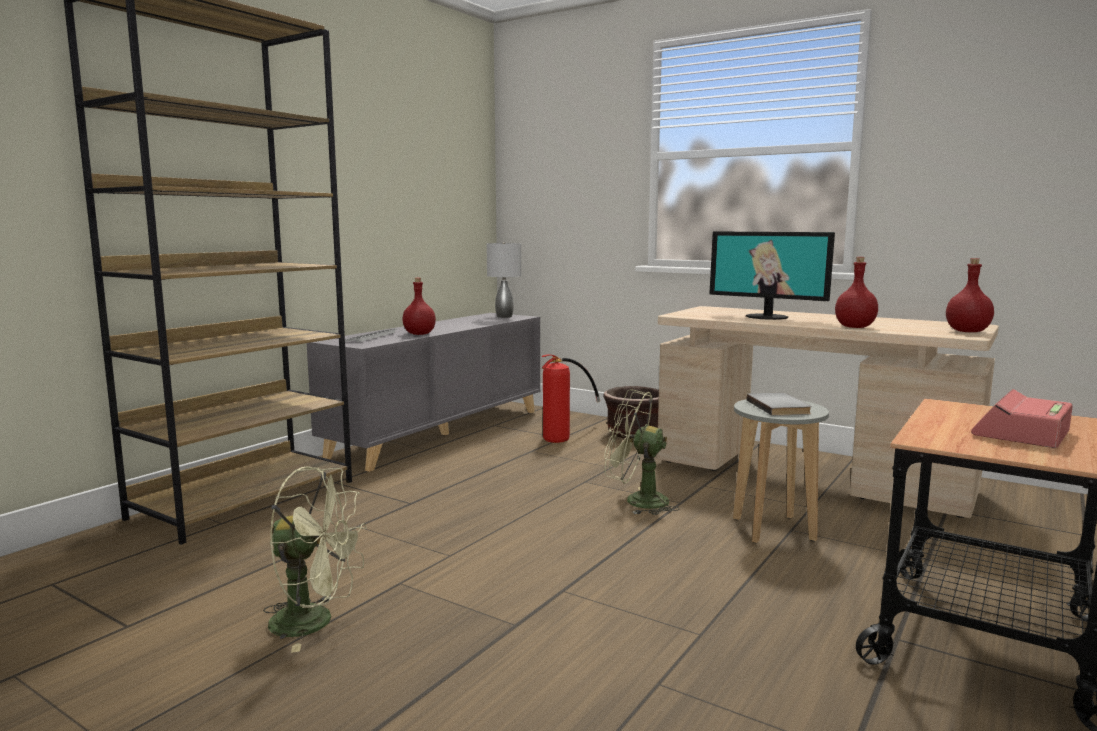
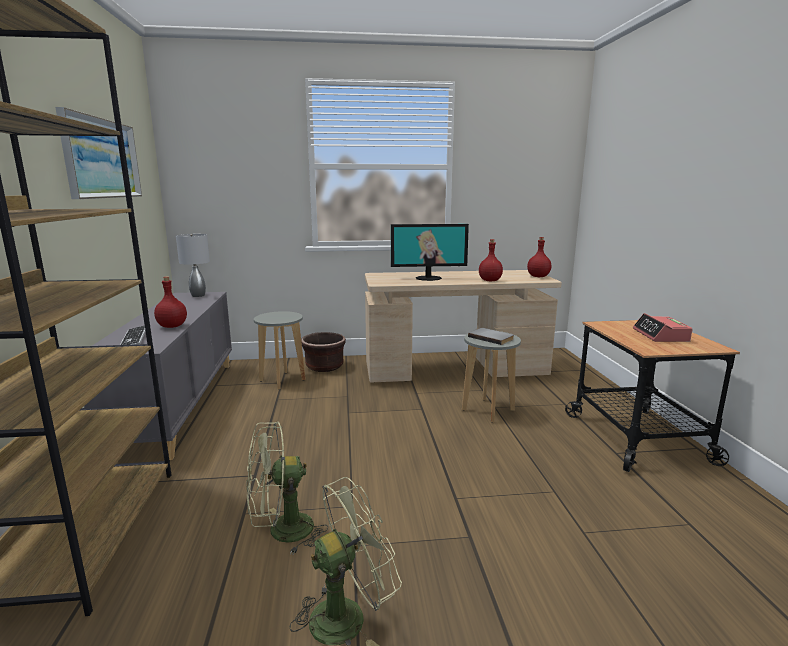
camera: 40 degrees left, 5 degrees up
fire extinguisher [541,354,600,443] -> grey stool [254,311,306,390]
green fan [605,389,680,515] -> green fan moved to [246,422,328,554]
none -> picture [55,107,142,199]

